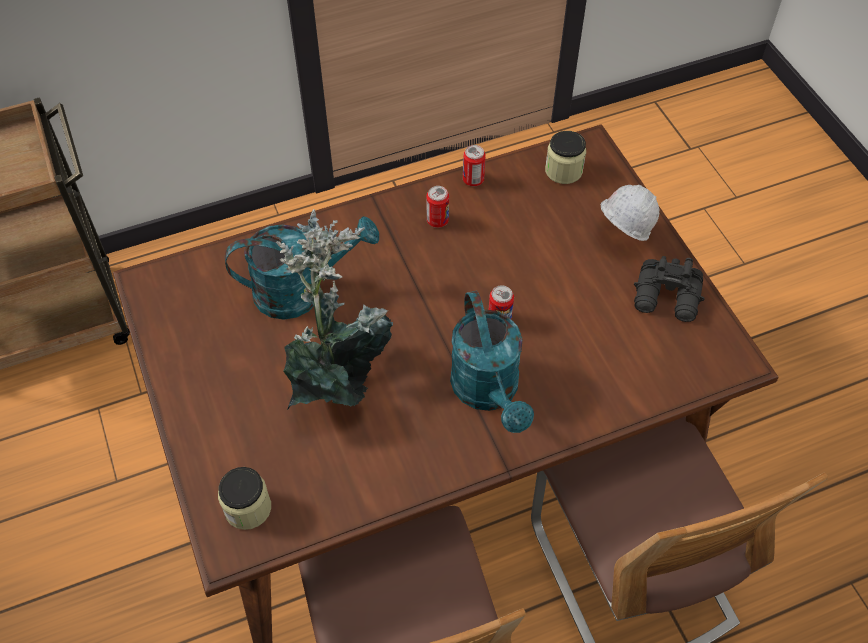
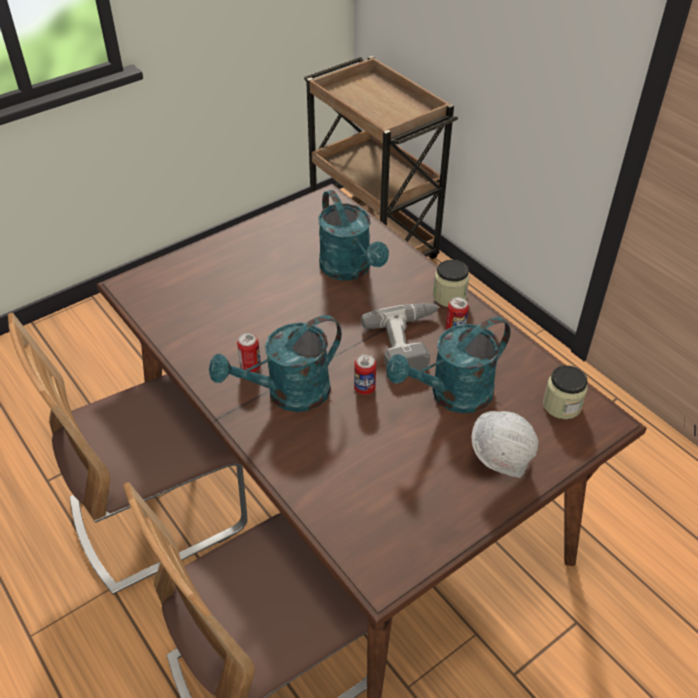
camera: 75 degrees right, 10 degrees down
jar [218,467,271,530] -> jar moved to [433,260,470,307]
potted plant [276,209,393,410] -> none
can [463,145,486,186] -> can moved to [237,333,261,372]
black binoculars [634,256,705,322] -> none
none -> power drill [361,303,439,370]
none -> turquoise watering can [386,317,511,413]

